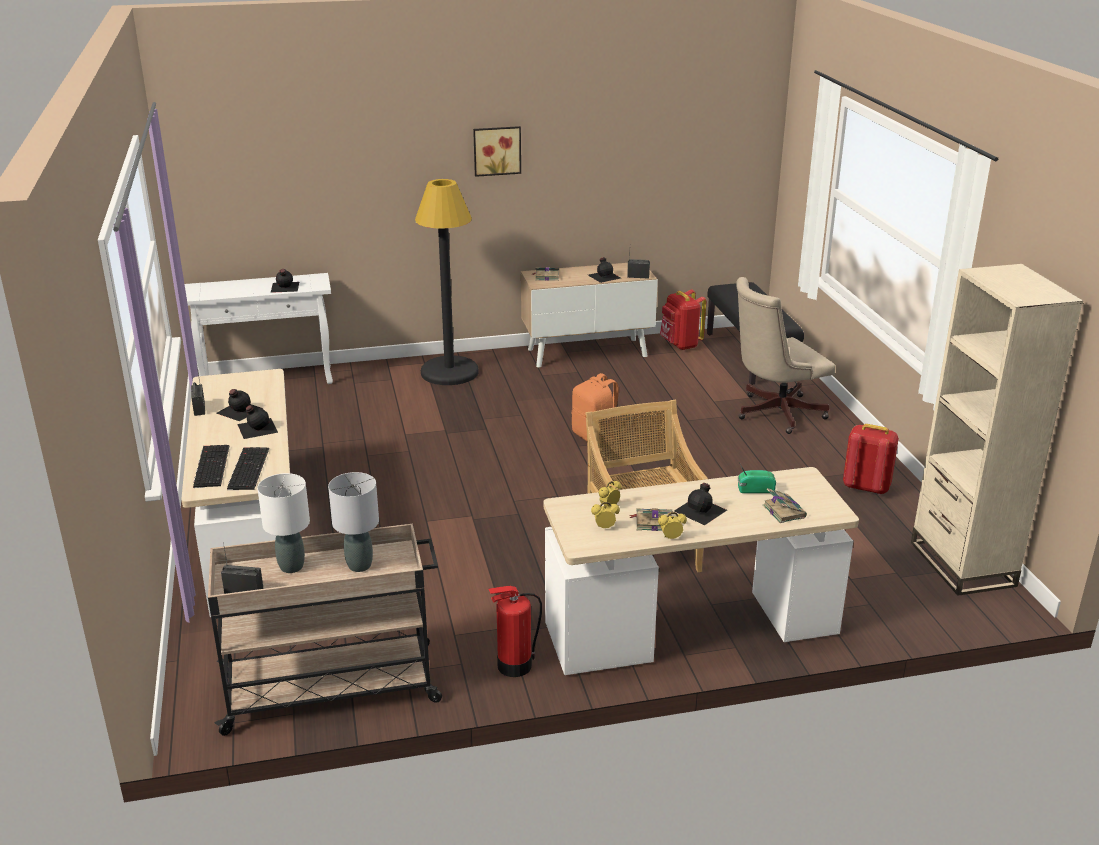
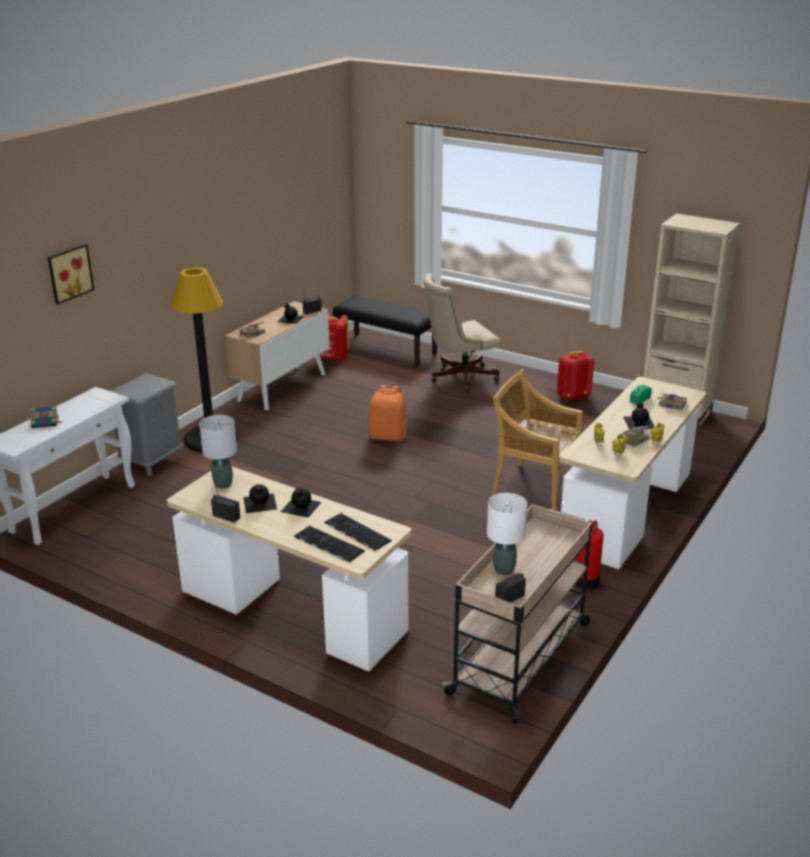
camera: 45 degrees left, 0 degrees up
black bottle [271,269,299,293] -> none
grey table lamp [328,472,379,572] -> grey table lamp moved to [199,415,237,489]
picture [473,126,521,177] -> picture moved to [48,244,95,304]
beige office chair [736,277,835,434] -> beige office chair turned 45 degrees clockwise [424,274,501,392]
none -> book [30,406,62,428]
none -> grey nightstand [111,373,183,477]

